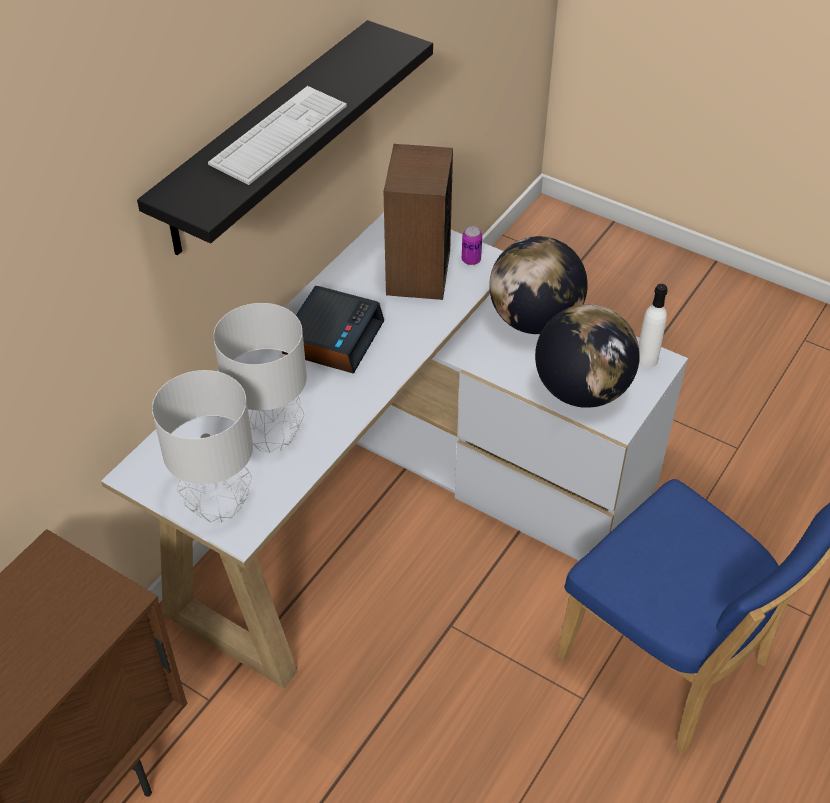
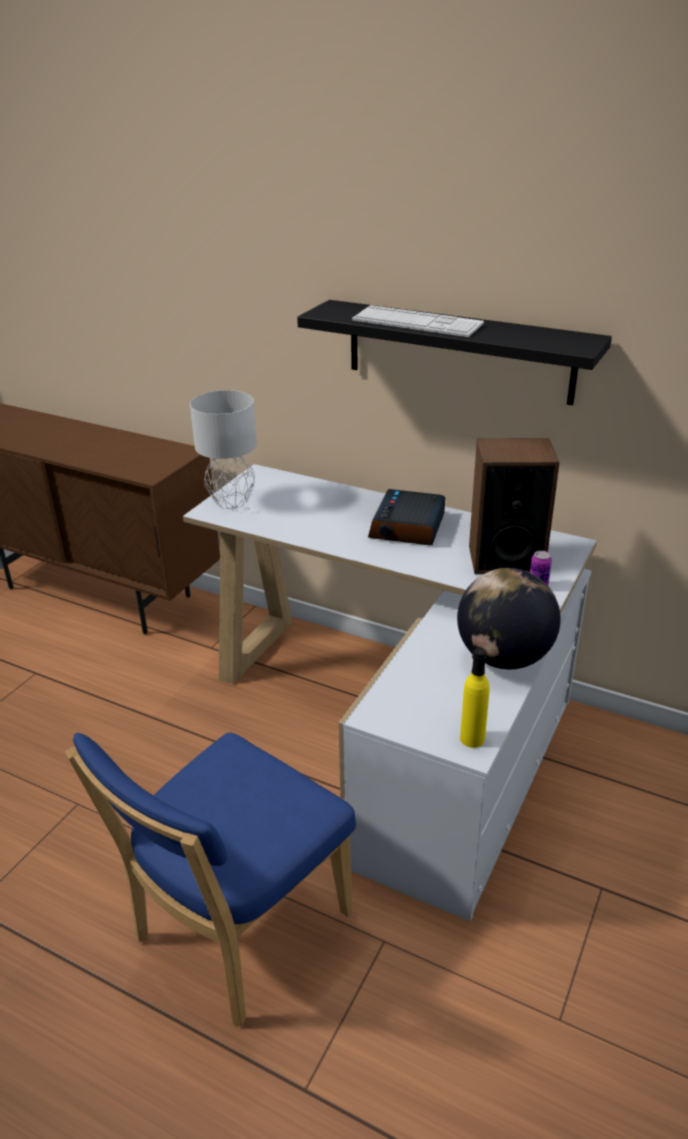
camera: 85 degrees right, 15 degrees down
grey table lamp [213,303,307,453] -> none
alarm clock [282,286,384,374] -> alarm clock turned 90 degrees clockwise [368,489,445,545]
globe [535,304,640,408] -> none
white bottle [639,284,668,368] -> yellow bottle [460,648,490,748]

